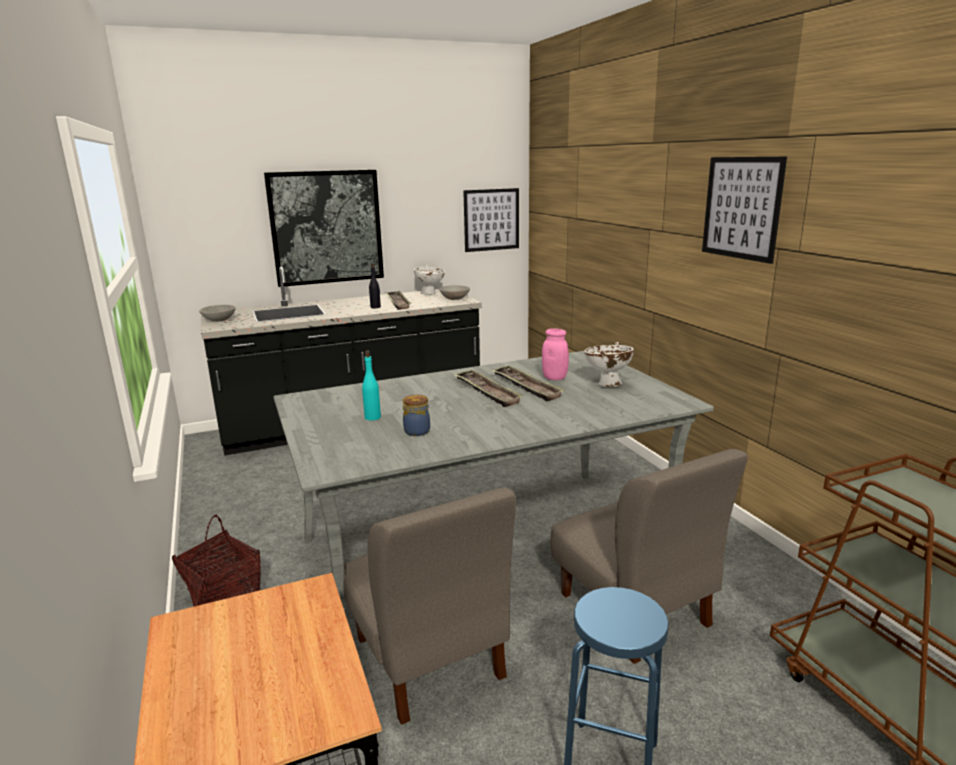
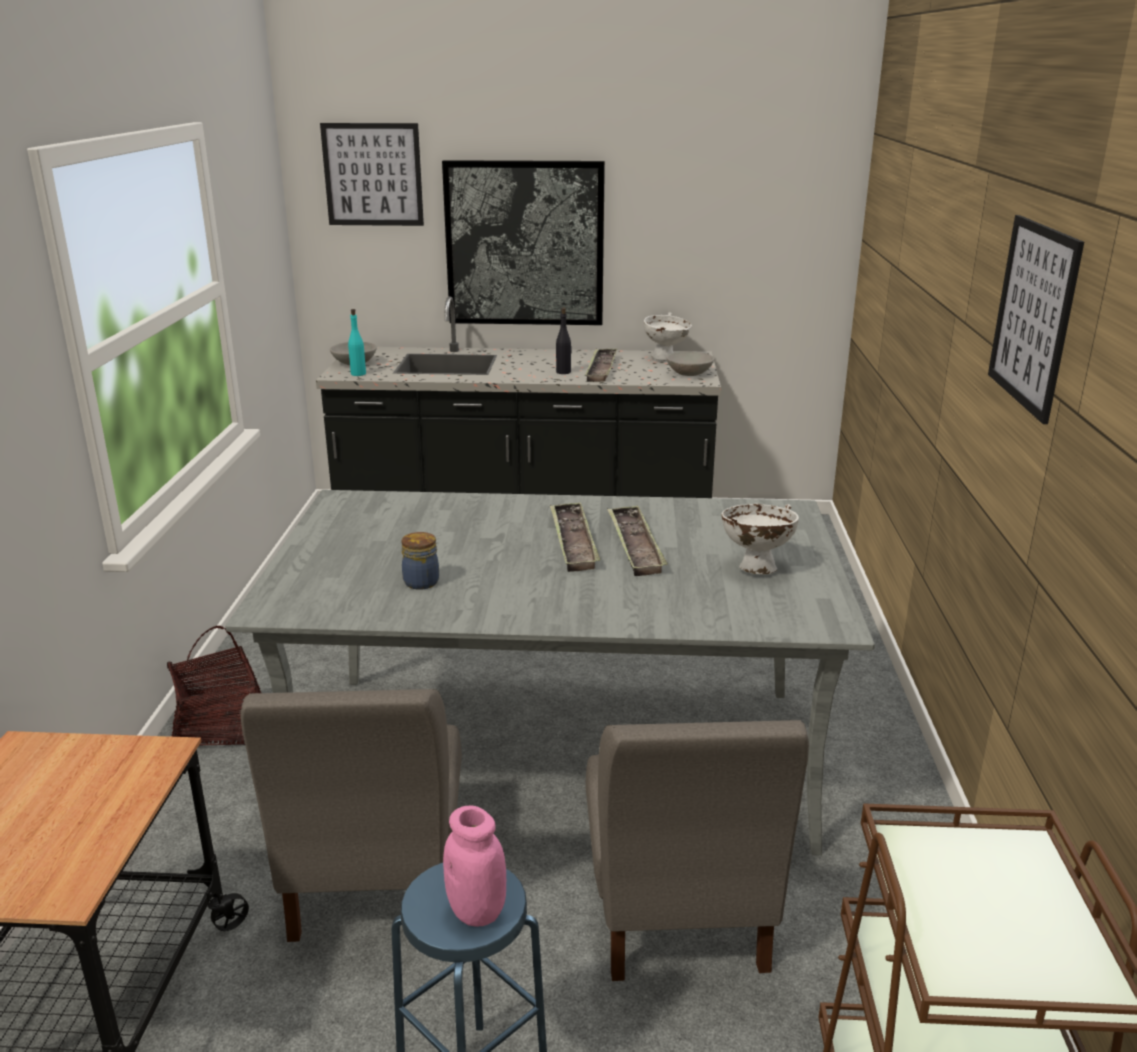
camera: 25 degrees right, 5 degrees up
turquoise bottle [362,351,381,421] -> turquoise bottle moved to [348,309,366,376]
picture [463,188,519,252] -> picture moved to [320,123,424,226]
pink jar [542,328,569,380] -> pink jar moved to [443,805,506,927]

